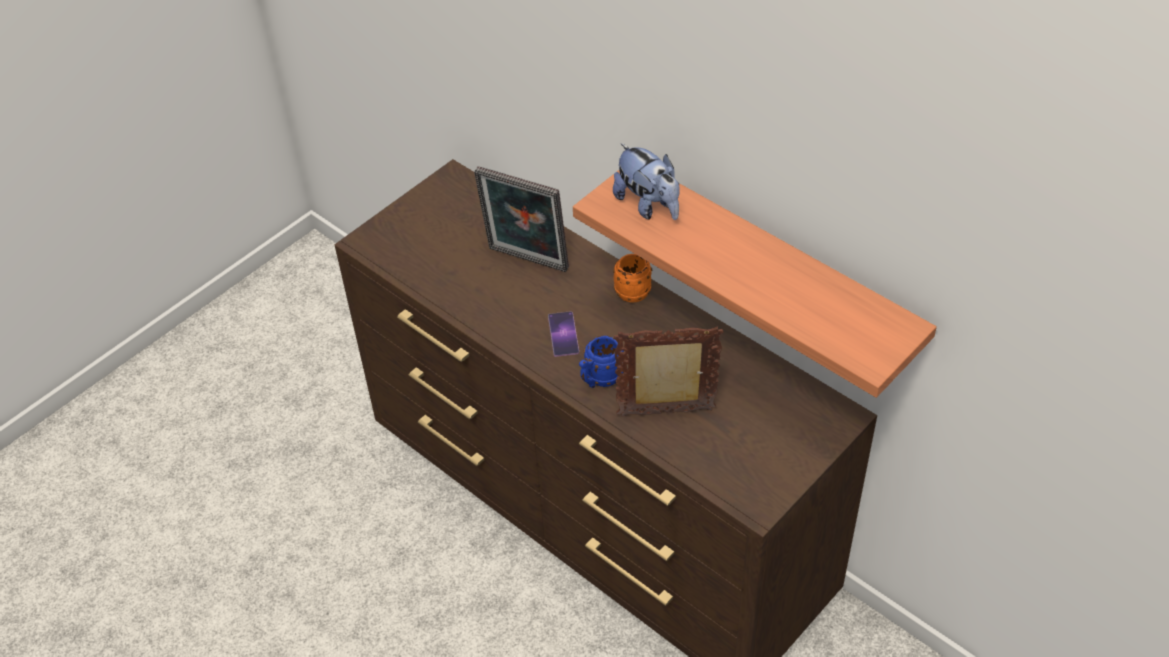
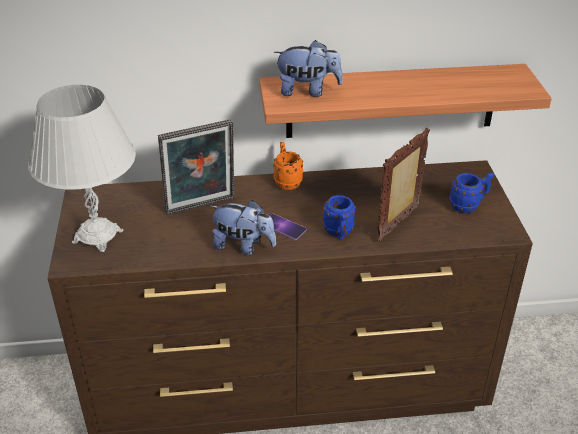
camera: 50 degrees left, 10 degrees down
none -> white table lamp [28,85,136,252]
none -> plush toy [210,200,276,255]
none -> blue mug [449,173,494,213]

